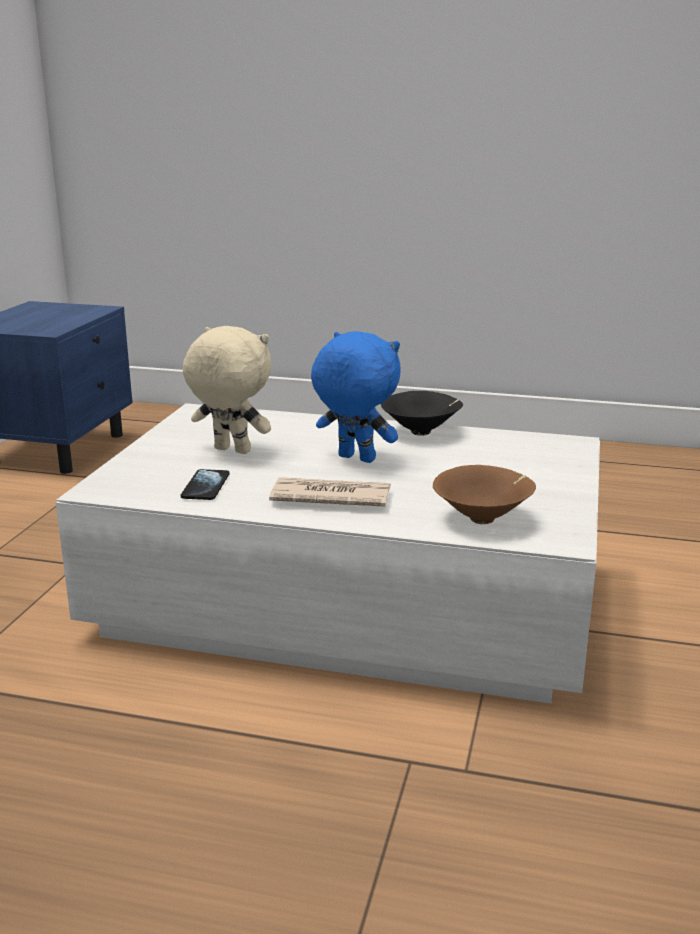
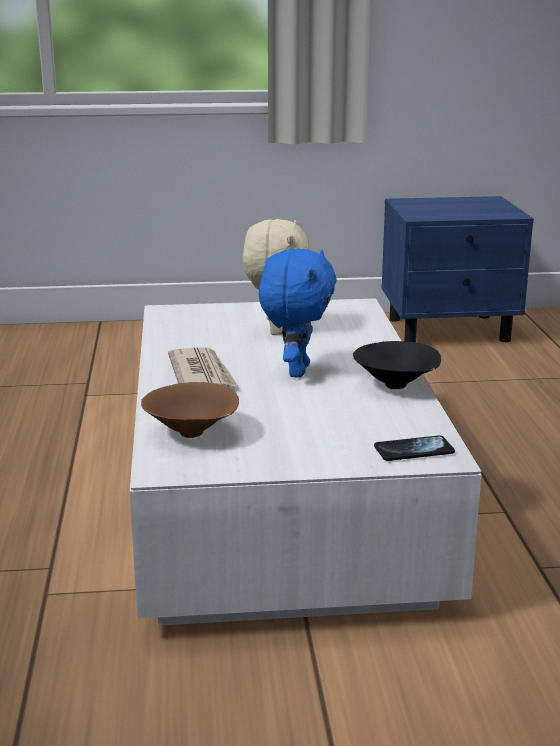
camera: 70 degrees right, 0 degrees up
phone [181,469,230,500] -> phone moved to [374,435,455,461]

